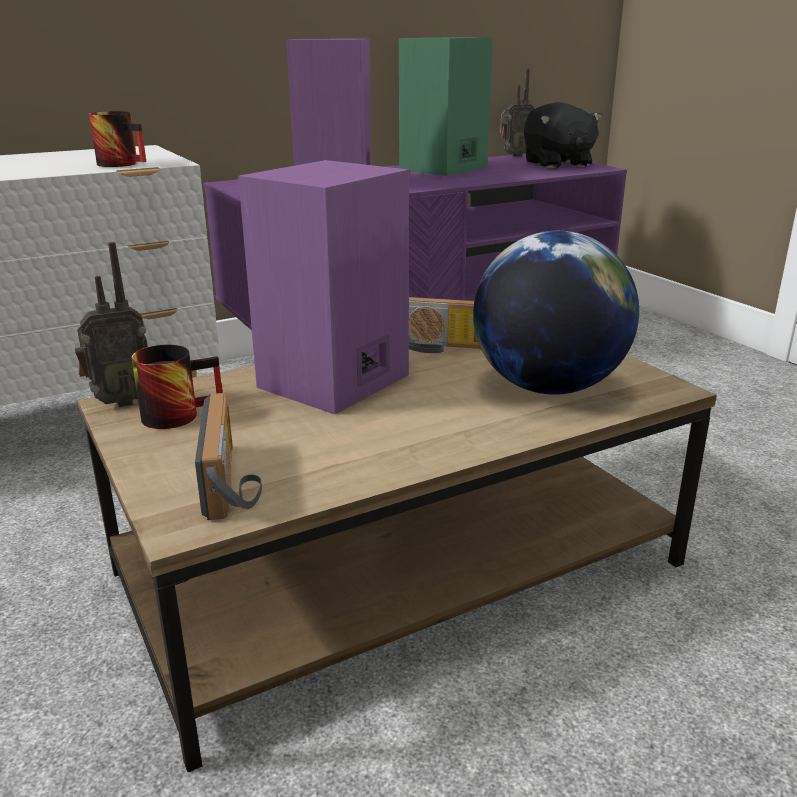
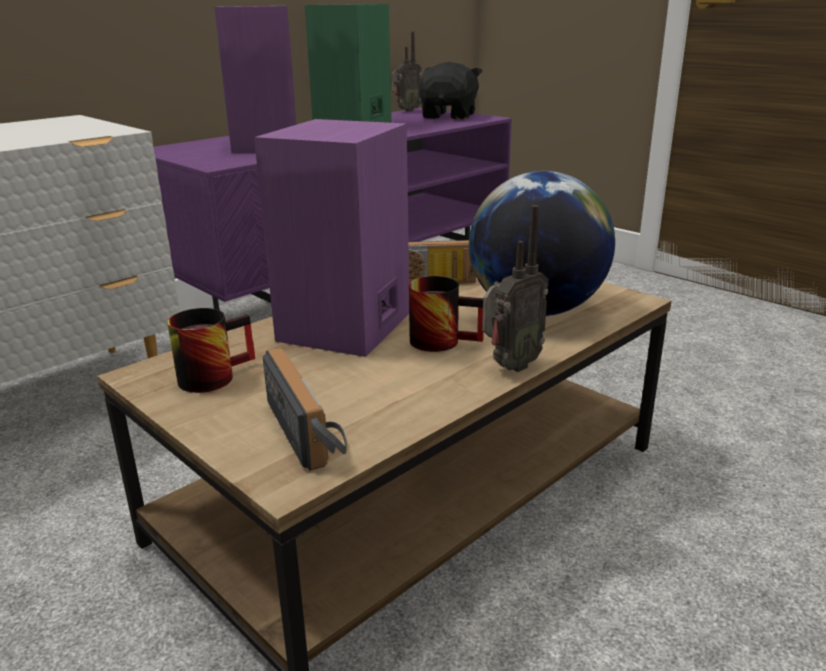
camera: 15 degrees left, 0 degrees up
radio [75,242,148,407] -> radio moved to [482,205,548,372]
mug [89,111,146,167] -> mug moved to [409,276,484,352]
black plush toy [524,102,603,168] -> black plush toy turned 135 degrees counterclockwise [419,62,482,119]

